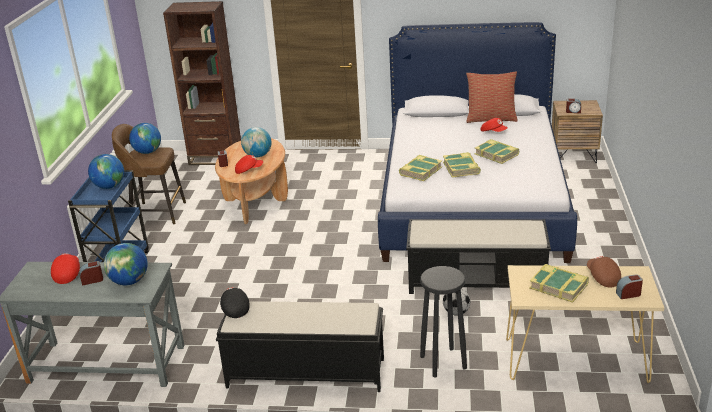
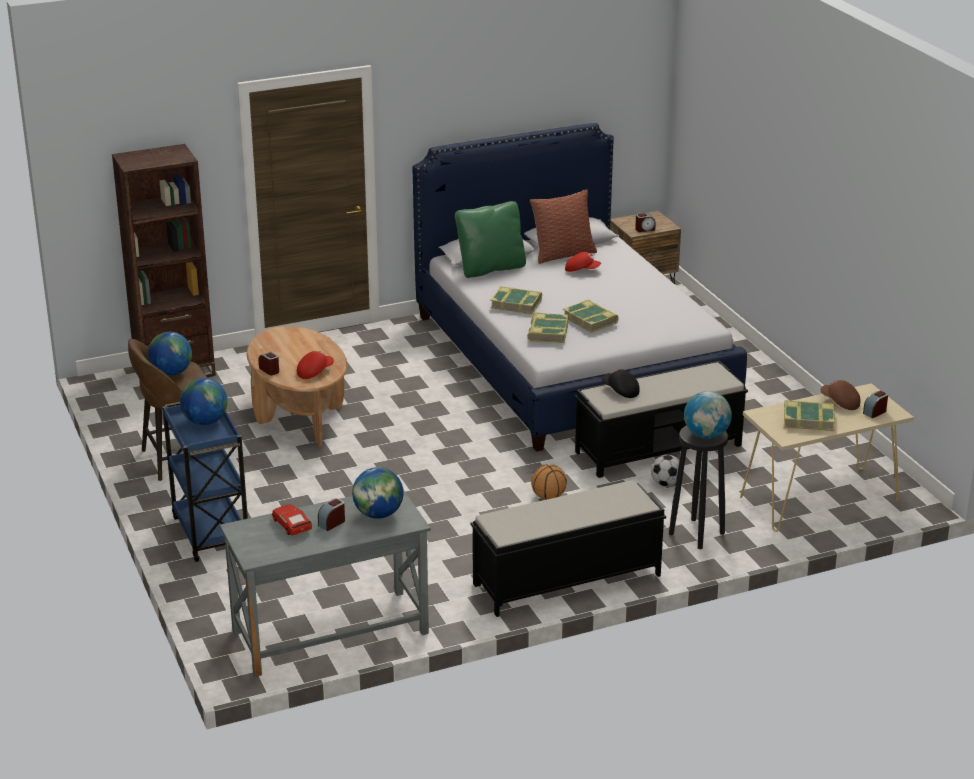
camera: 30 degrees left, 0 degrees up
red cap [51,253,80,284] -> red toy car [272,504,312,536]
black cap [220,287,250,318] -> black cap moved to [602,369,640,398]
globe [241,127,272,158] -> globe moved to [684,391,732,439]
book [475,139,519,164] -> book moved to [491,286,542,314]
none -> green pillow [455,201,526,278]
none -> basketball [531,464,567,500]

